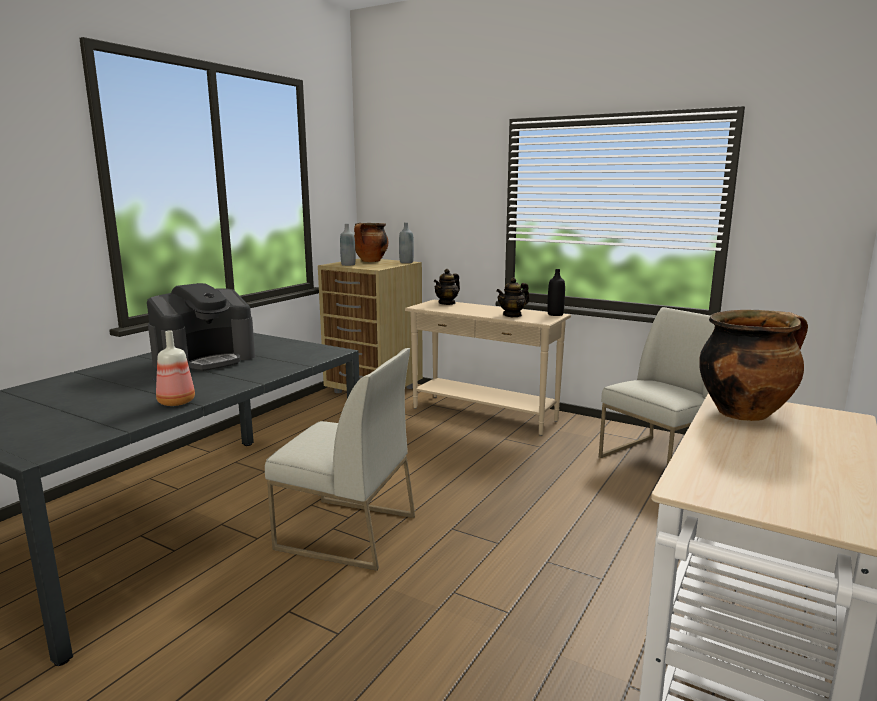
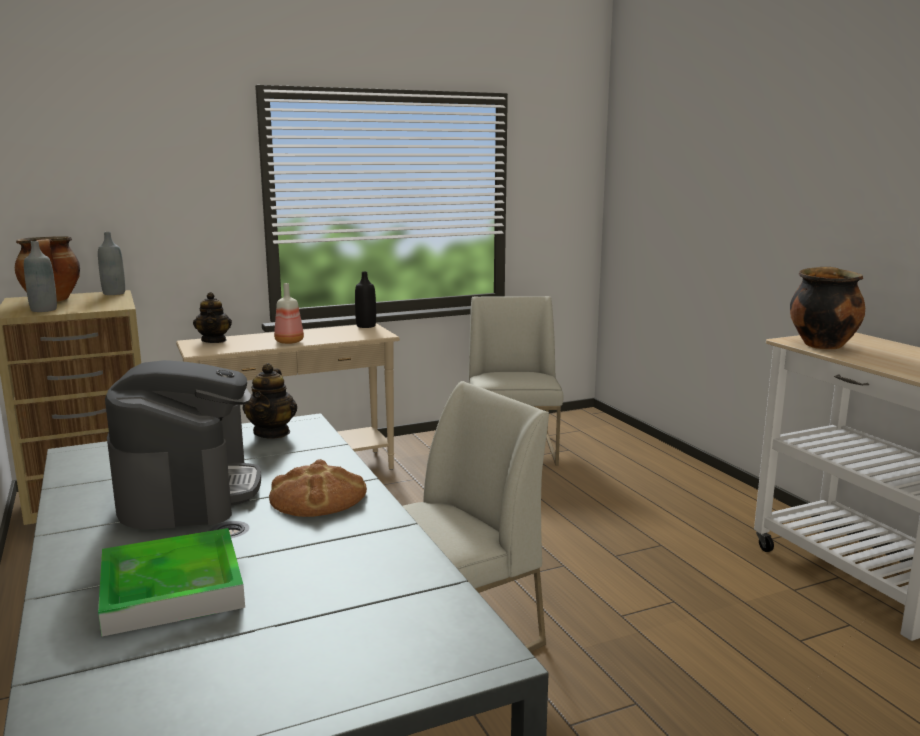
camera: 55 degrees left, 0 degrees up
bottle [156,330,195,406] -> bottle moved to [274,283,304,344]
teapot [496,277,529,317] -> teapot moved to [243,363,297,439]
none -> tray [98,528,245,637]
none -> bread [269,459,367,517]

